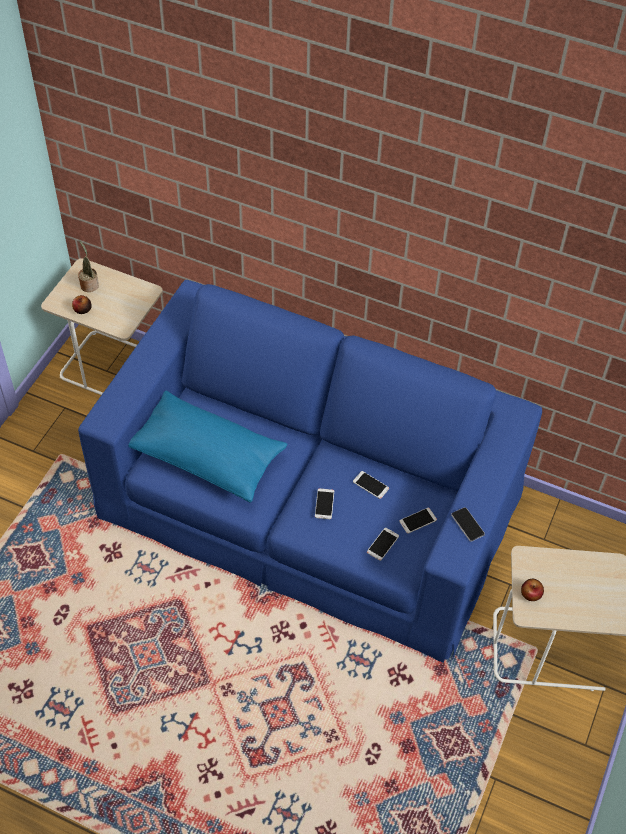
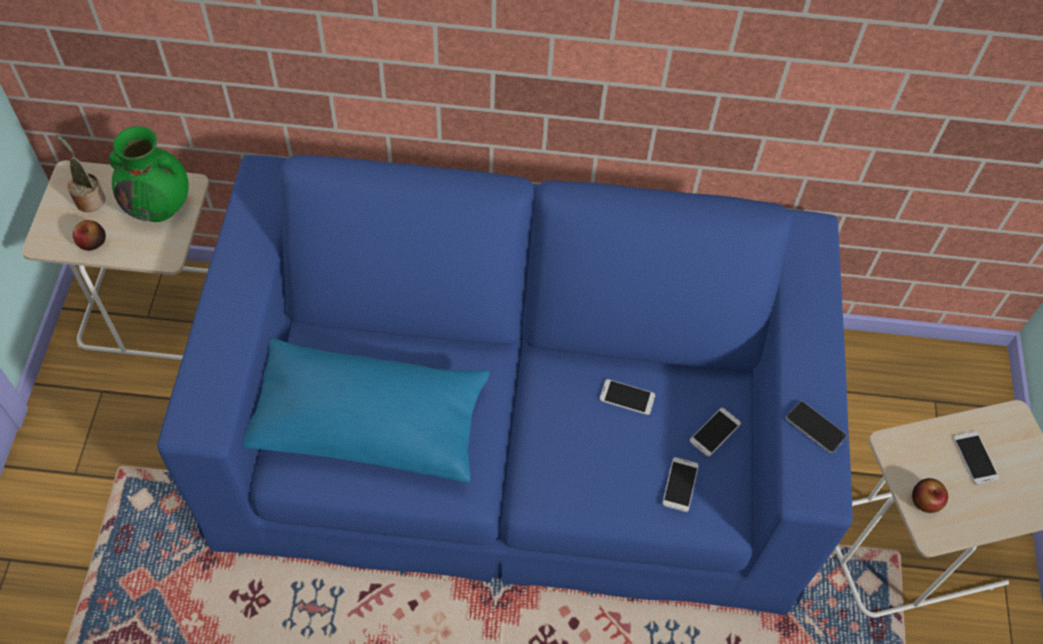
camera: 20 degrees left, 5 degrees up
phone [315,488,334,519] -> phone moved to [953,431,999,485]
none -> green vase [109,126,189,222]

